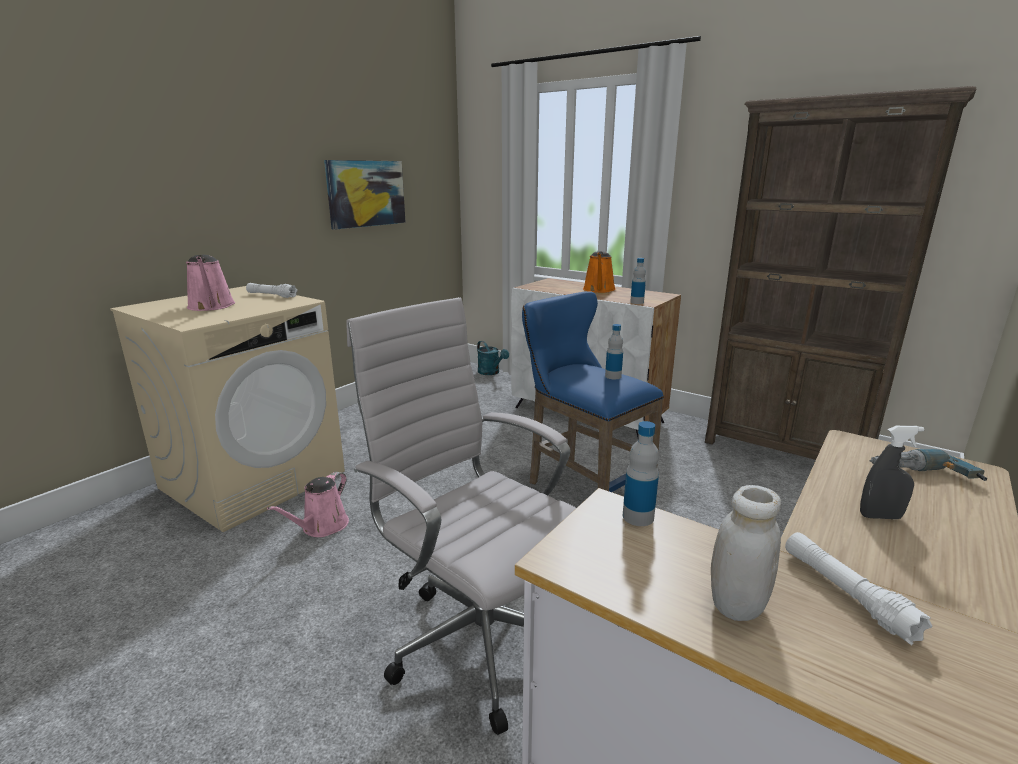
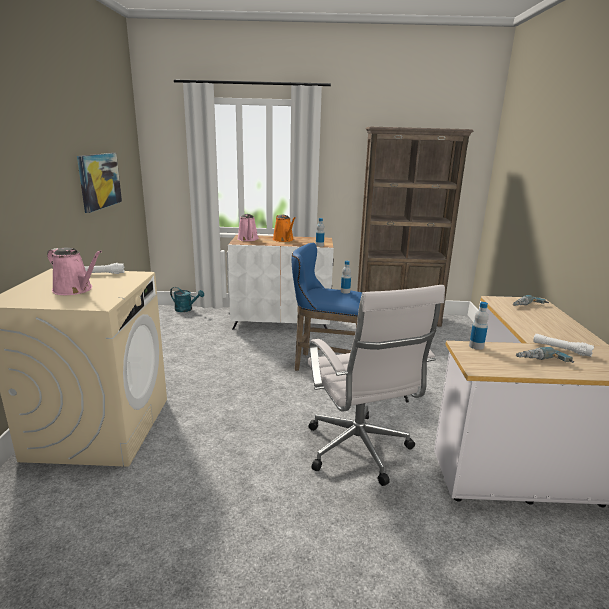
camera: 35 degrees left, 0 degrees up
pink watering can [267,472,349,537] -> pink watering can moved to [237,214,259,241]
white office chair [346,297,576,735] -> white office chair turned 120 degrees counterclockwise [308,285,445,486]
white jar [711,485,781,621] -> power drill [516,347,574,363]
grey spray bottle [860,426,925,519] -> none

